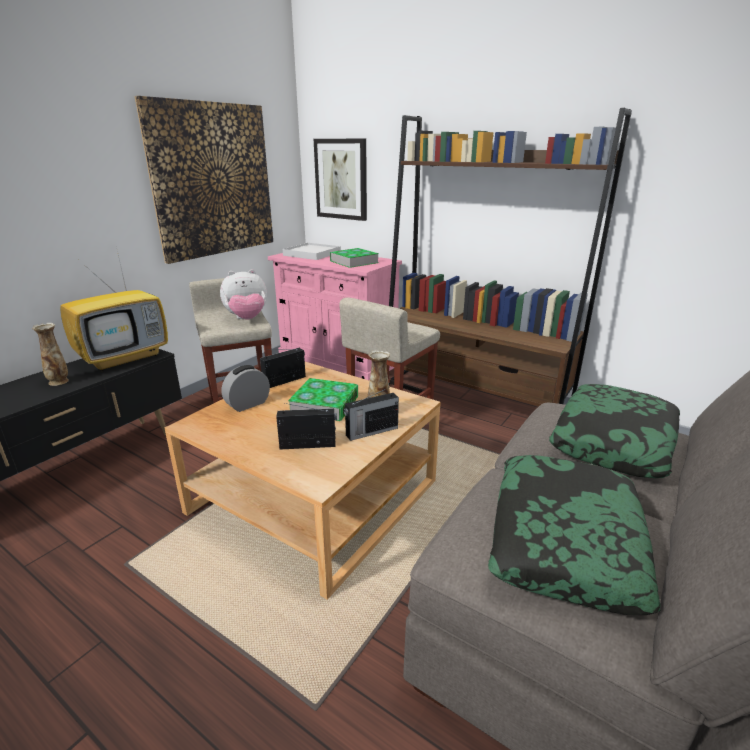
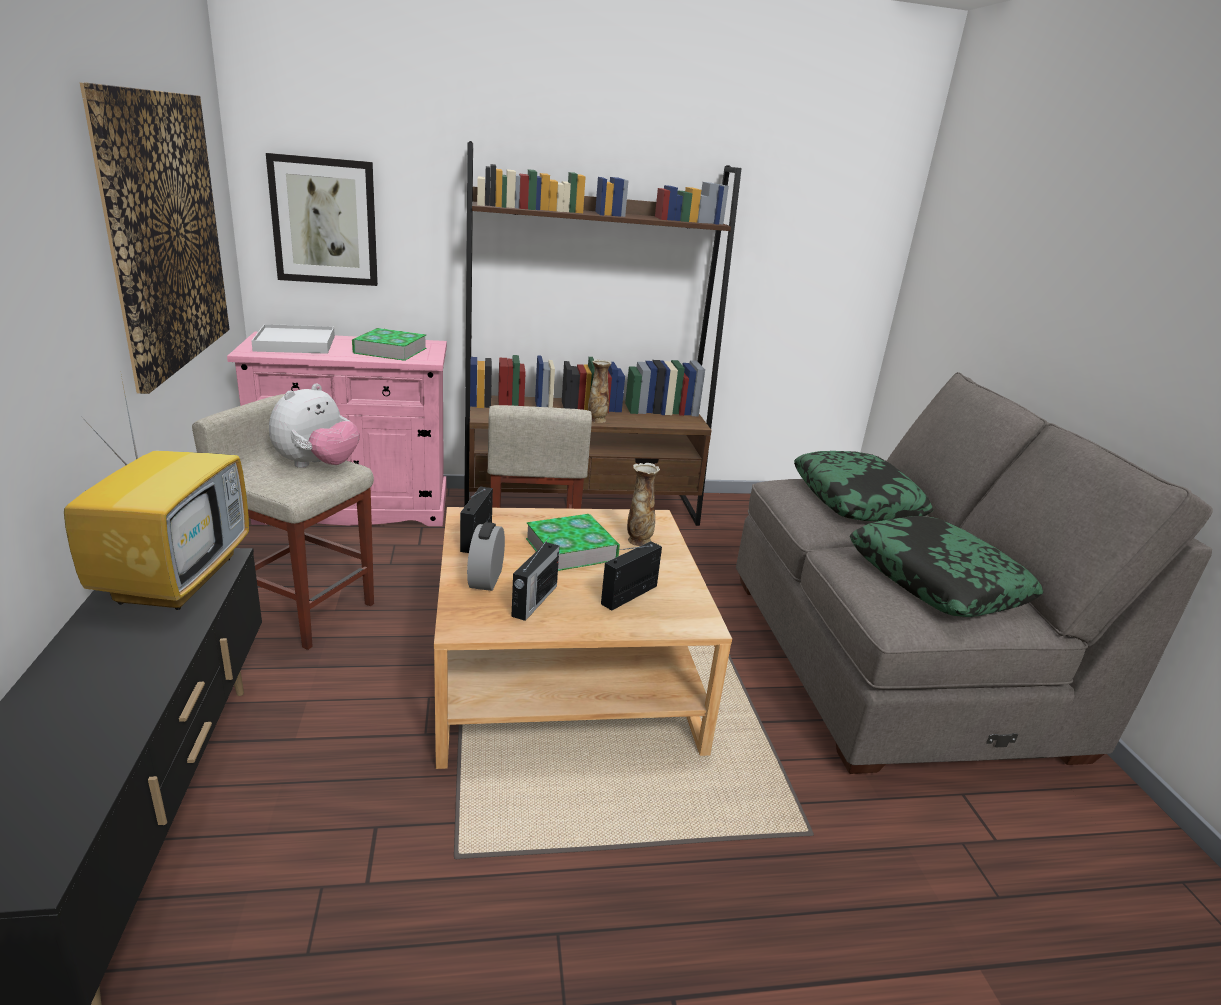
camera: 45 degrees left, 0 degrees up
vase [32,323,69,386] -> vase moved to [588,359,612,423]
radio [344,387,399,441] -> radio moved to [511,536,560,621]

